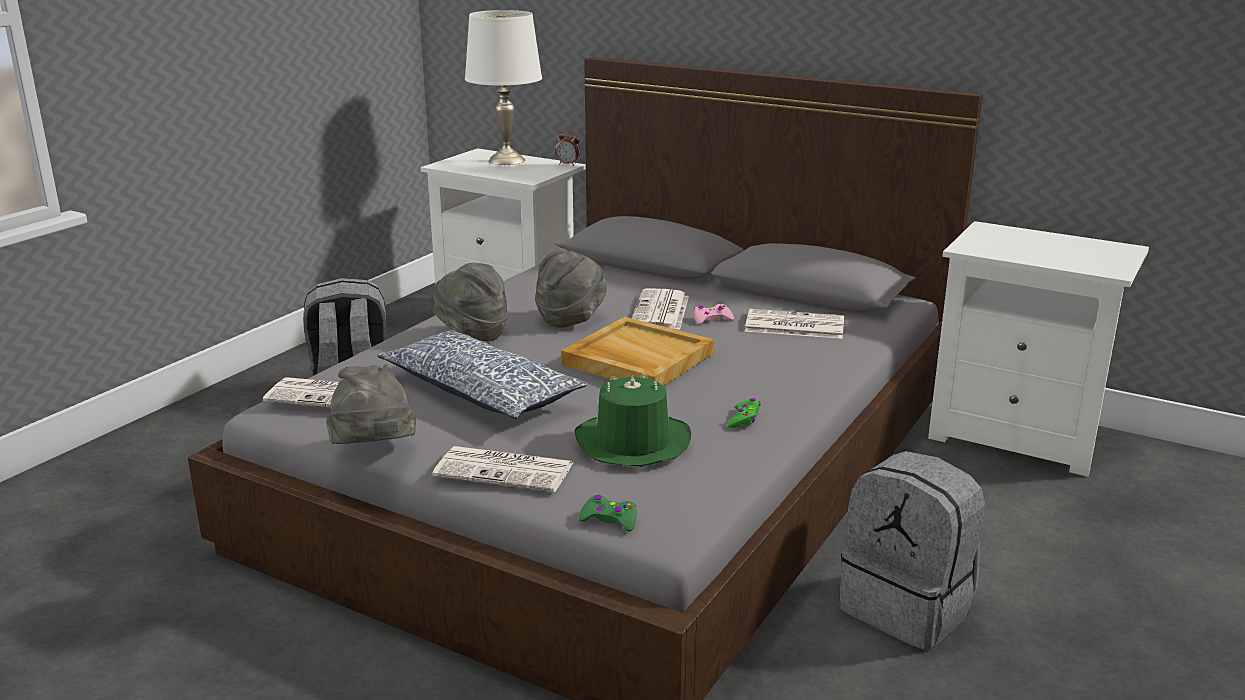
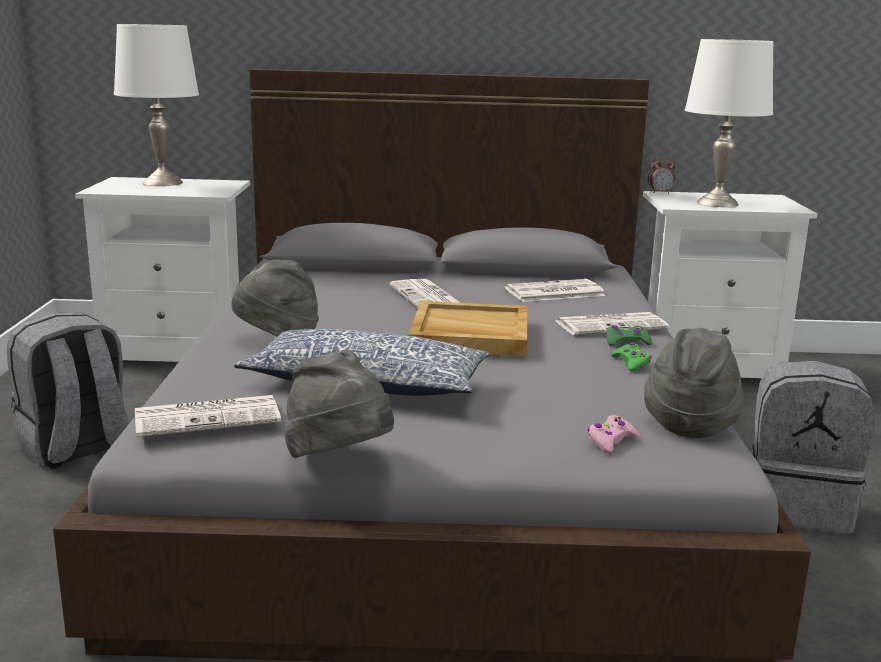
camera: 30 degrees left, 5 degrees down
newspaper [432,446,573,492] -> newspaper moved to [556,312,669,335]
grey hat [535,250,607,328] -> grey hat moved to [644,328,744,438]
alarm clock [555,130,581,166] -> alarm clock moved to [648,157,676,193]
green hat [575,374,691,467] -> none
green game controller [579,495,637,532] -> green game controller moved to [606,325,652,346]
pink game controller [694,304,734,325] -> pink game controller moved to [587,415,640,453]
none -> white table lamp [685,39,773,207]

